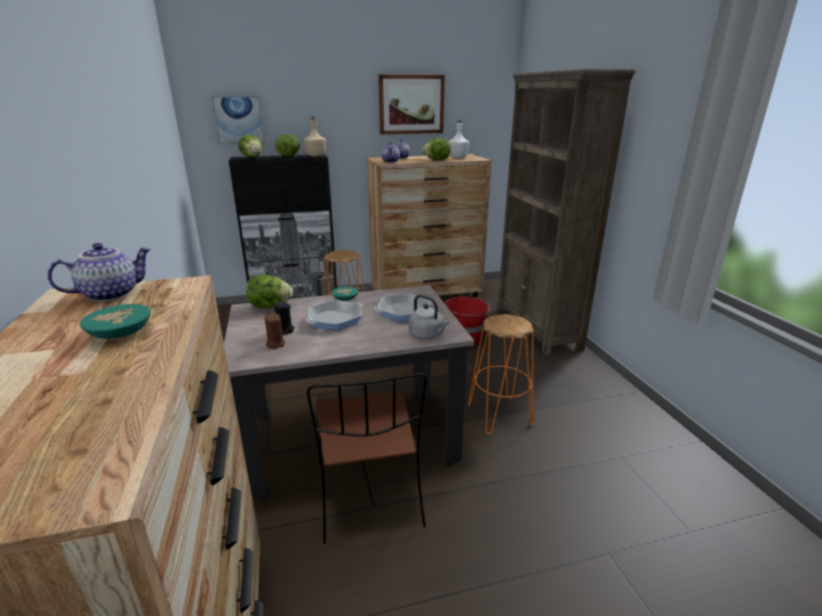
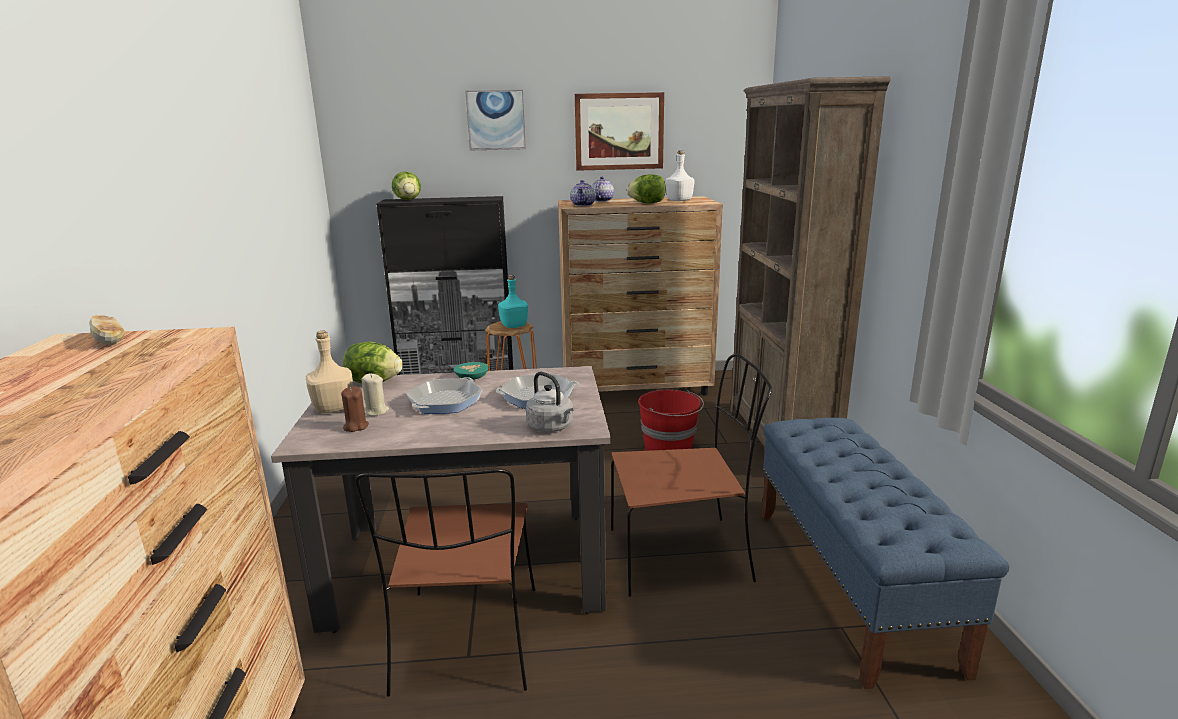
camera: 10 degrees right, 5 degrees down
teapot [47,243,151,302] -> bread [89,315,125,344]
turquoise bowl [80,304,151,339] -> none
picture [211,96,265,144] -> picture moved to [465,90,526,150]
black candle [274,301,295,335] -> beige candle [361,374,389,416]
lettuce [275,134,300,157] -> none
beige bottle [304,116,326,157] -> beige bottle moved to [306,331,353,413]
frying pan [305,300,362,331] -> frying pan turned 150 degrees clockwise [406,377,482,414]
orange stool [468,314,534,435] -> brown chair [611,354,772,597]
none -> turquoise bottle [498,275,528,328]
none -> blue bench [762,418,1009,689]

